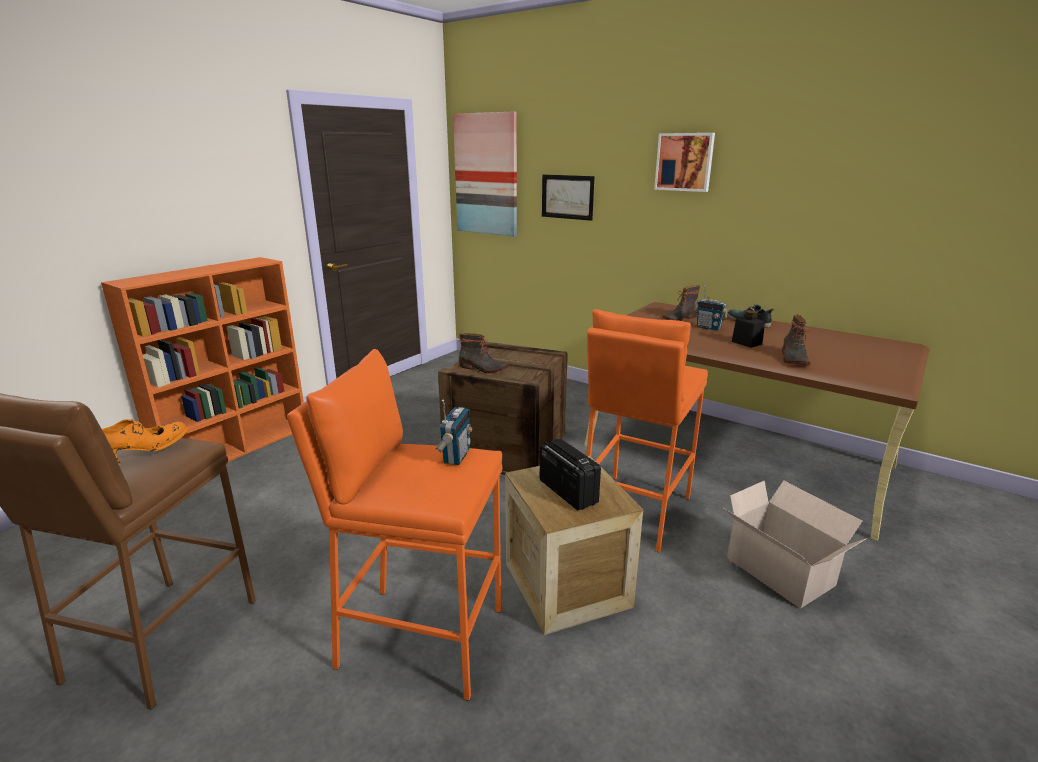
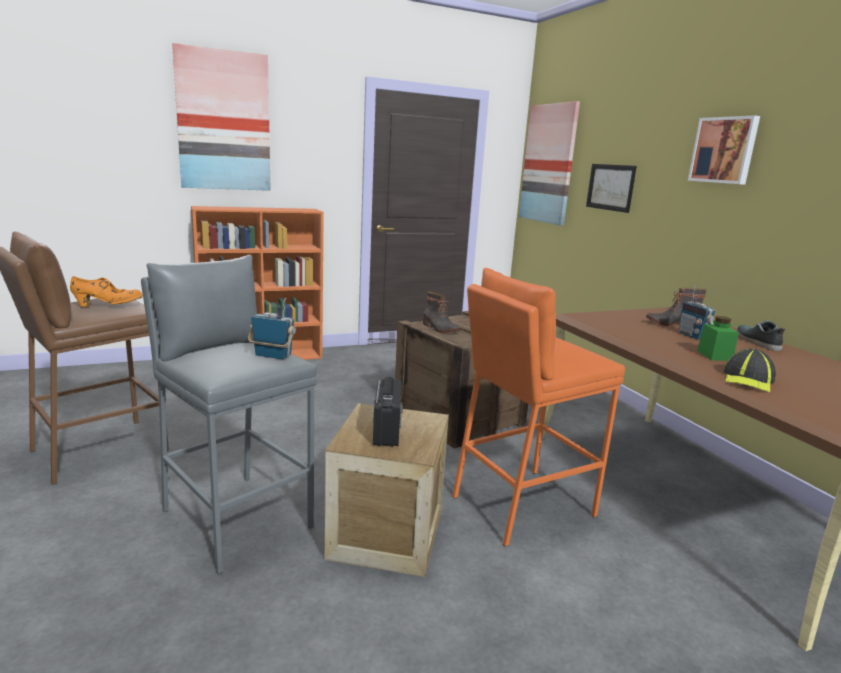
camera: 30 degrees right, 5 degrees down
orange stool [287,349,502,701] -> grey stool [141,255,317,574]
radio [436,399,472,465] -> radio turned 120 degrees counterclockwise [248,298,296,360]
cardboard box [724,481,866,608] -> none
black jar [732,310,765,348] -> green jar [697,316,738,361]
boot [782,315,811,365] -> cap [724,348,776,392]
none -> picture [172,43,271,191]

